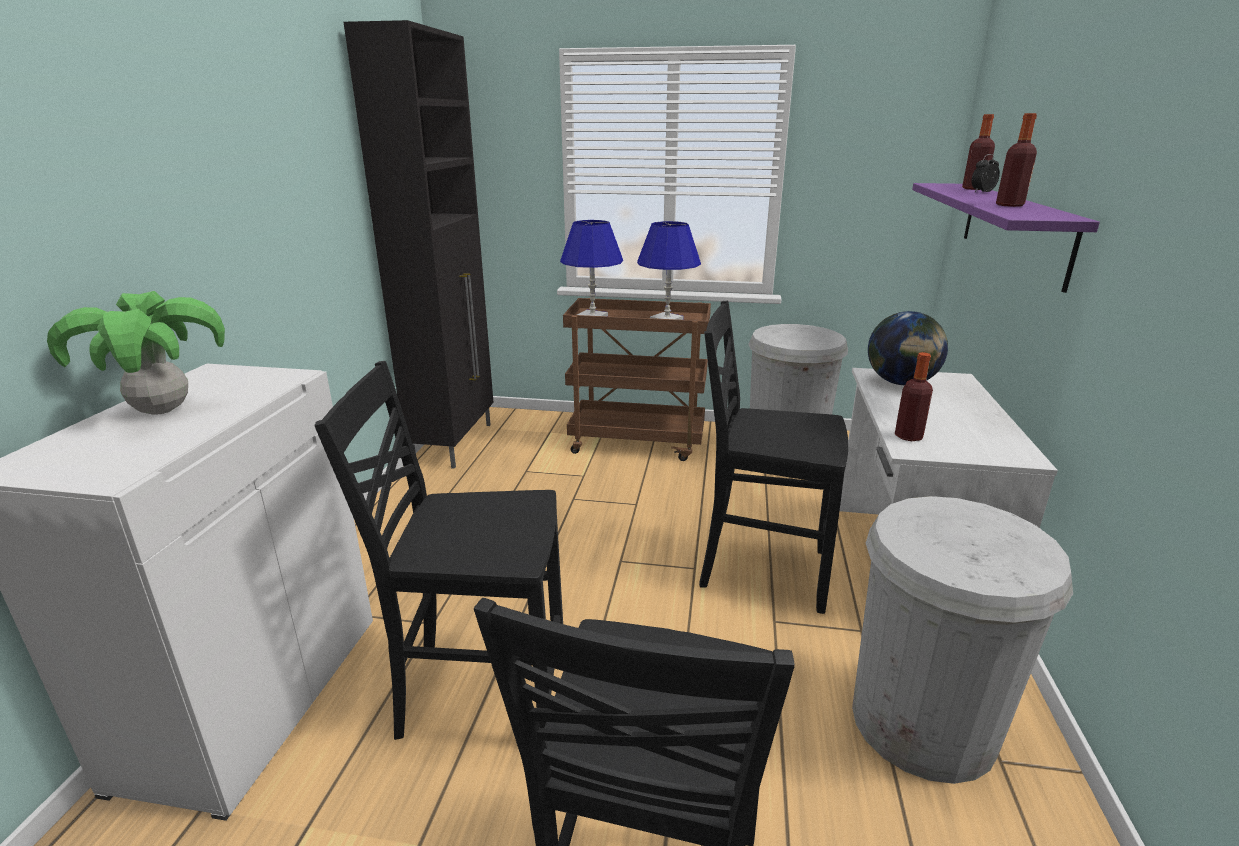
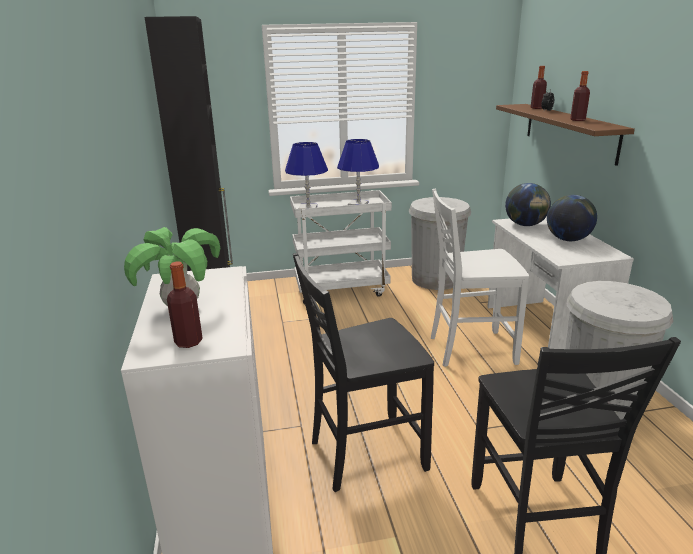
camera: 20 degrees left, 0 degrees up
brown cart [563,298,711,461] -> white cart [290,190,392,304]
black chair [699,301,848,614] -> white chair [431,189,529,367]
bottle [895,352,933,441] -> bottle moved to [167,261,203,348]
purple shelf [912,183,1100,293] -> brown shelf [496,104,635,166]
none -> globe [547,195,597,241]

